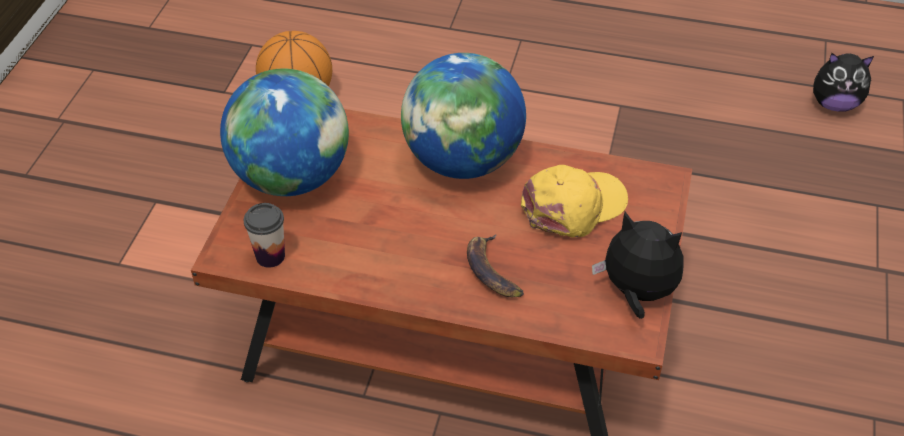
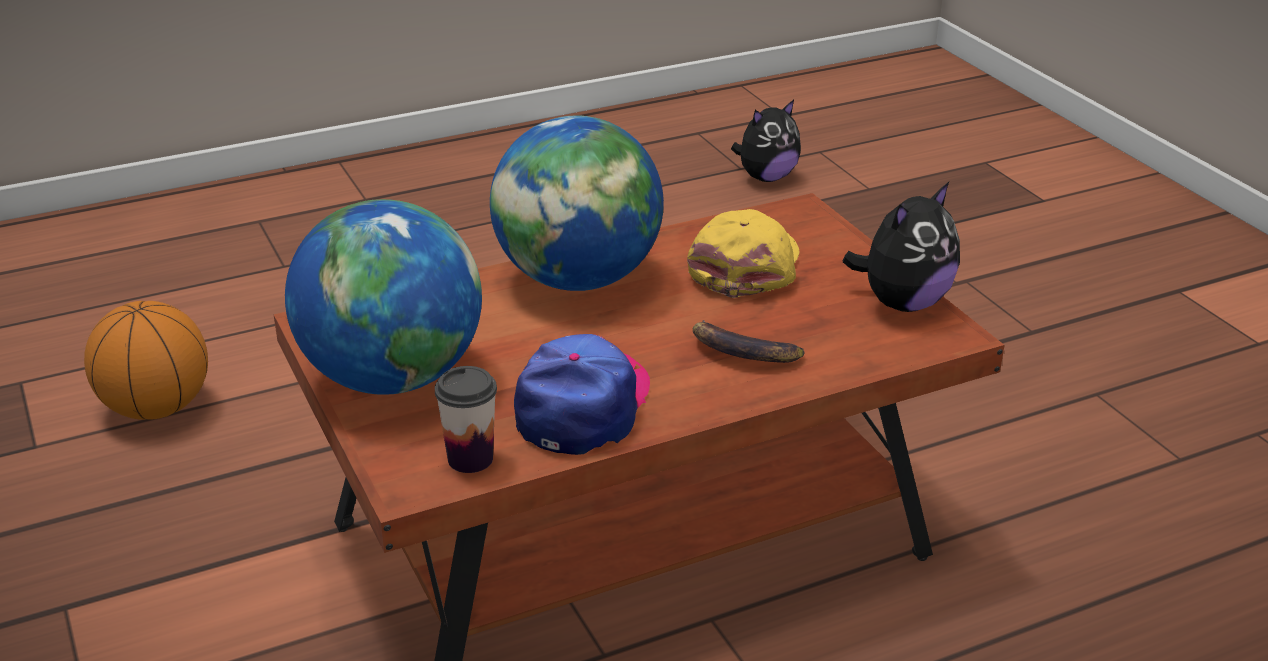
camera: 40 degrees left, 15 degrees down
plush toy [592,212,683,319] -> plush toy turned 150 degrees clockwise [842,182,960,312]
none -> cap [514,334,650,455]

